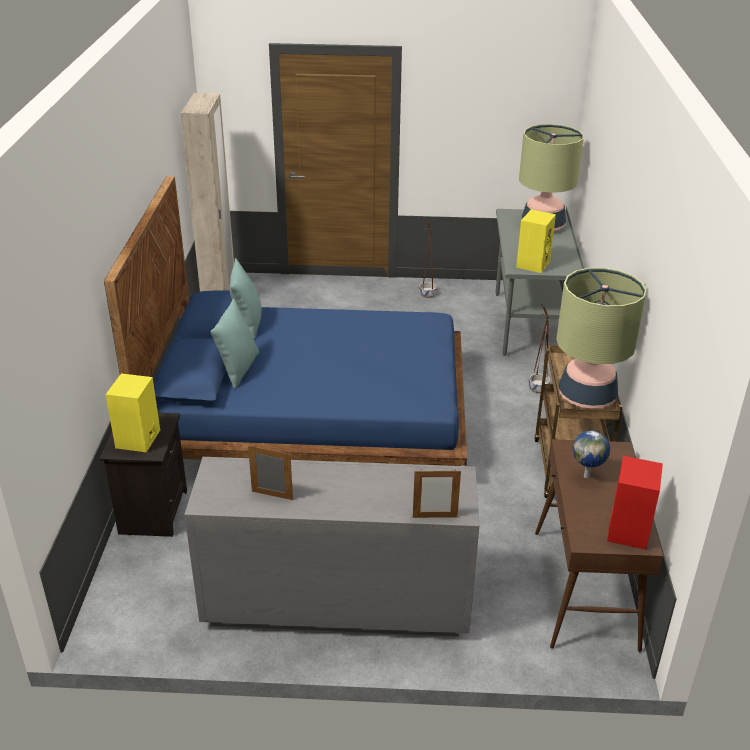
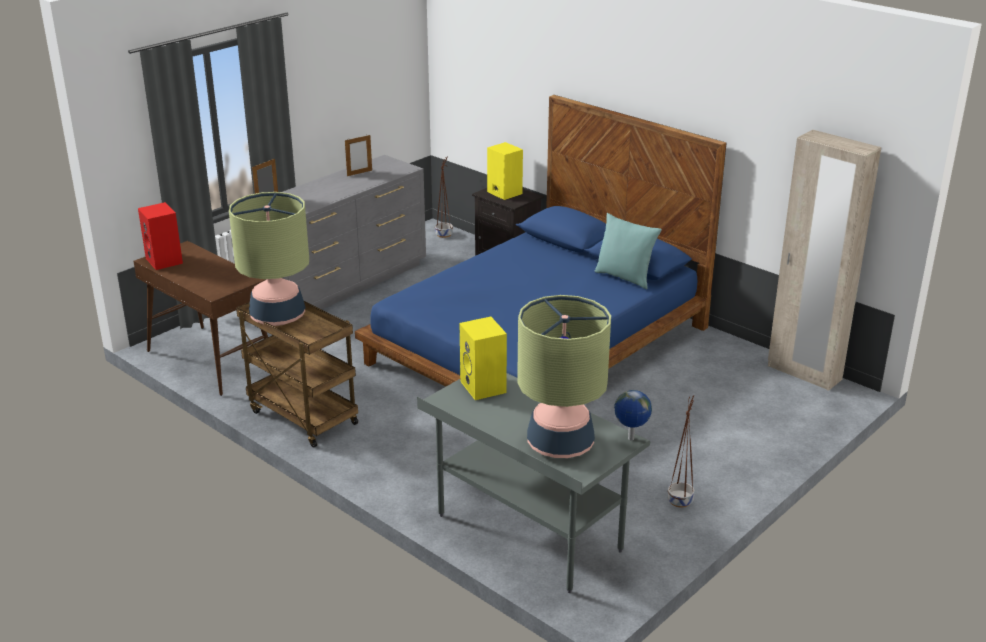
camera: 130 degrees right, 5 degrees down
turquoise pillow [210,299,259,389] -> none
brown planter [528,304,550,393] -> brown planter moved to [435,156,453,238]
globe [573,431,610,478] -> globe moved to [614,390,652,440]

